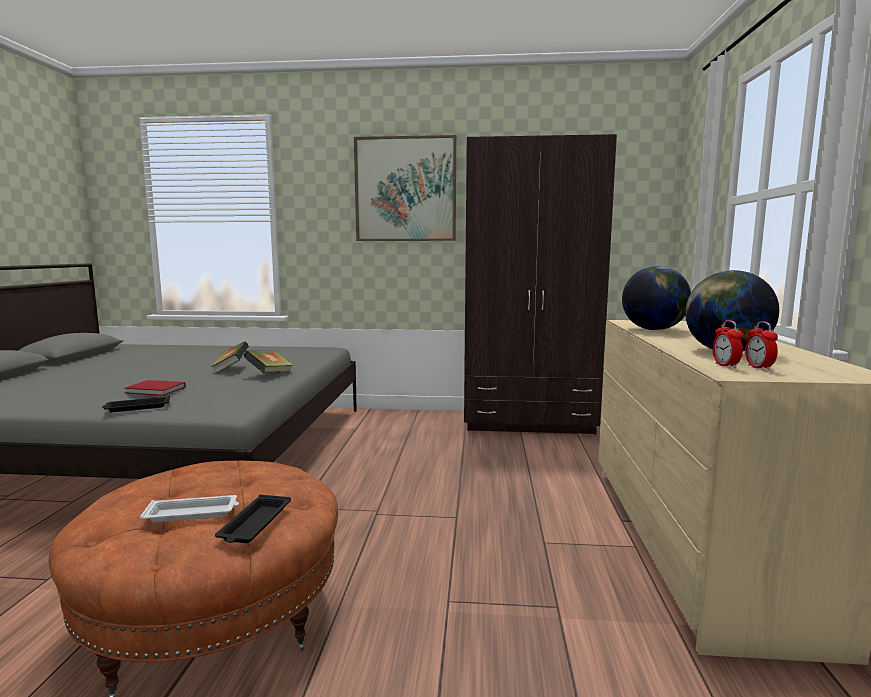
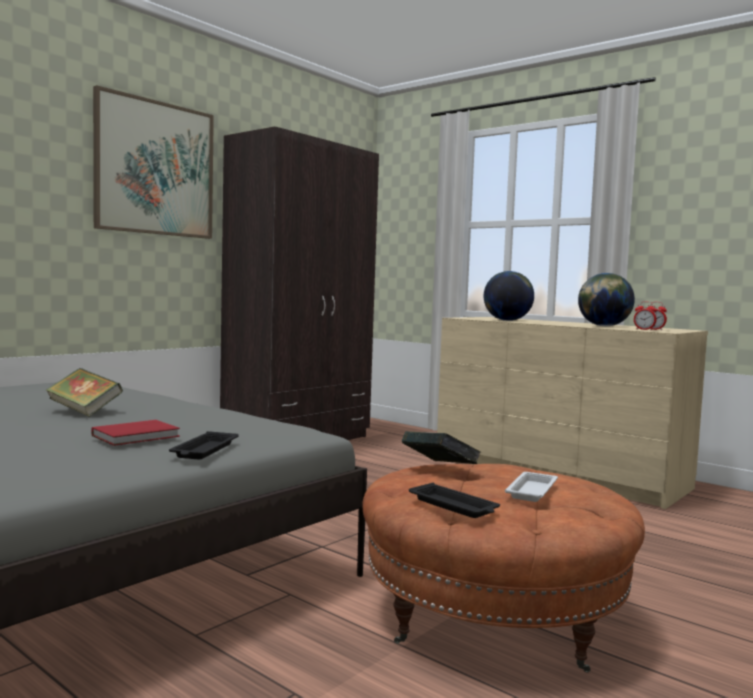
camera: 55 degrees left, 5 degrees down
black tray [215,495,291,543] -> black tray moved to [409,483,500,518]
book [243,351,293,373] -> book moved to [401,431,481,464]

